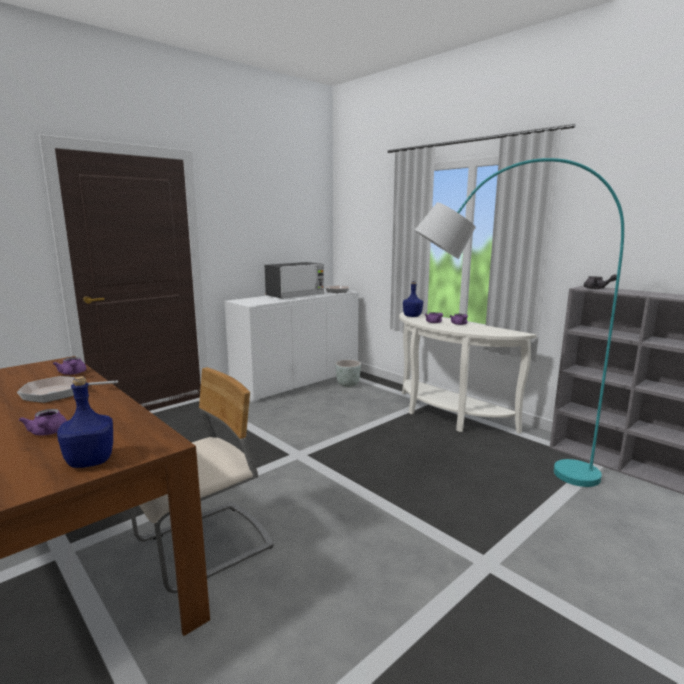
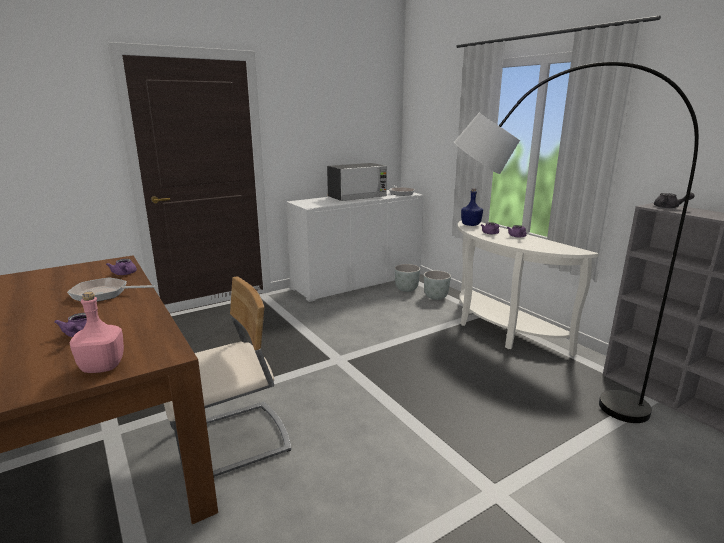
camera: 10 degrees right, 5 degrees up
blue bottle [57,376,113,468] -> pink bottle [70,292,124,373]
turquoise floor lamp [415,158,624,487] -> grey floor lamp [454,62,699,423]
none -> grey planter [424,271,451,300]

